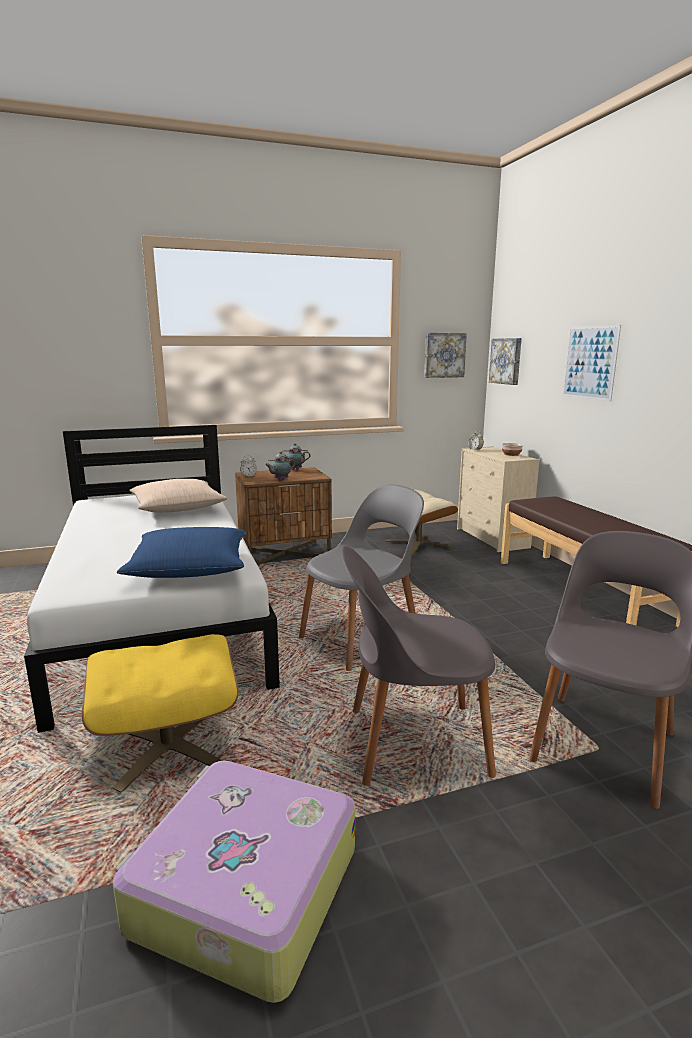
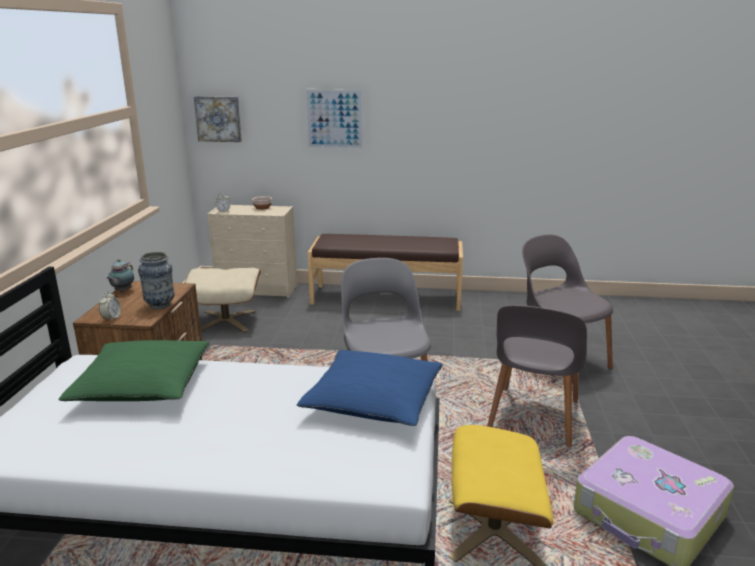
camera: 65 degrees left, 5 degrees up
beige pillow [129,479,228,513] -> green pillow [59,340,209,401]
teapot [265,451,296,480] -> vase [138,252,175,309]
picture [424,333,467,378] -> none

